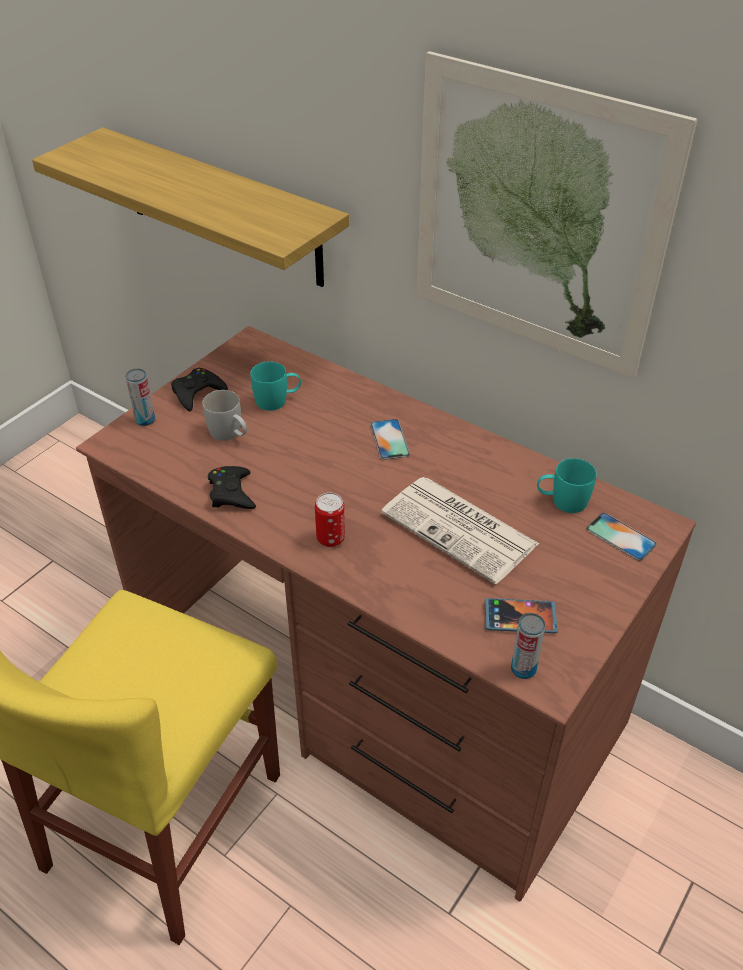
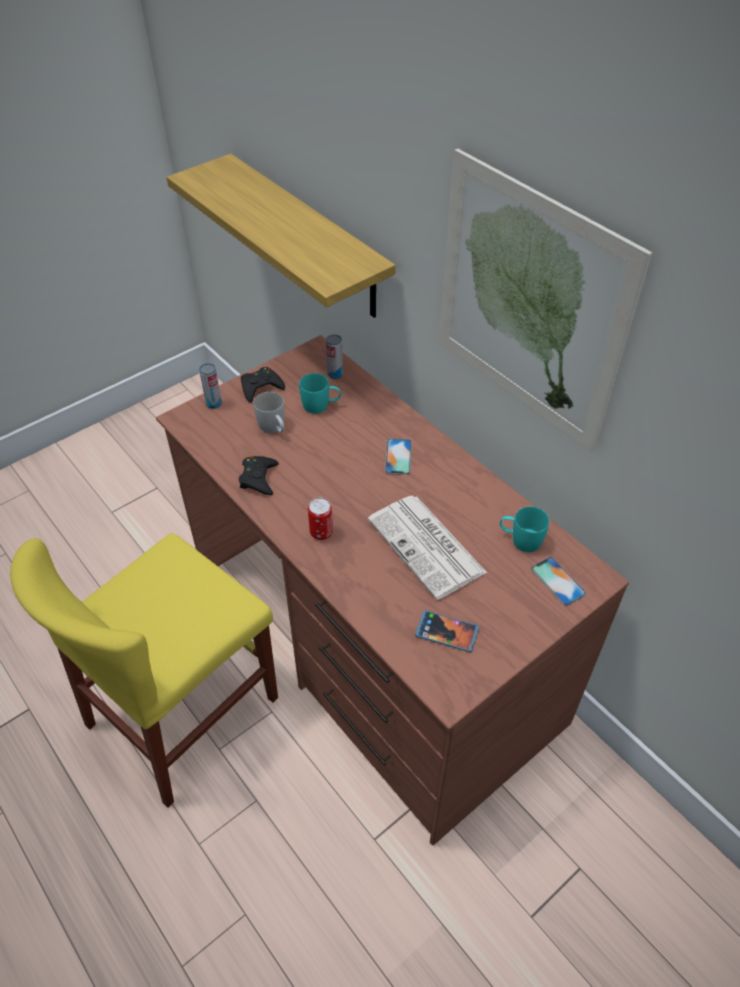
camera: 15 degrees right, 5 degrees up
can [511,613,546,679] -> can moved to [326,334,343,379]

